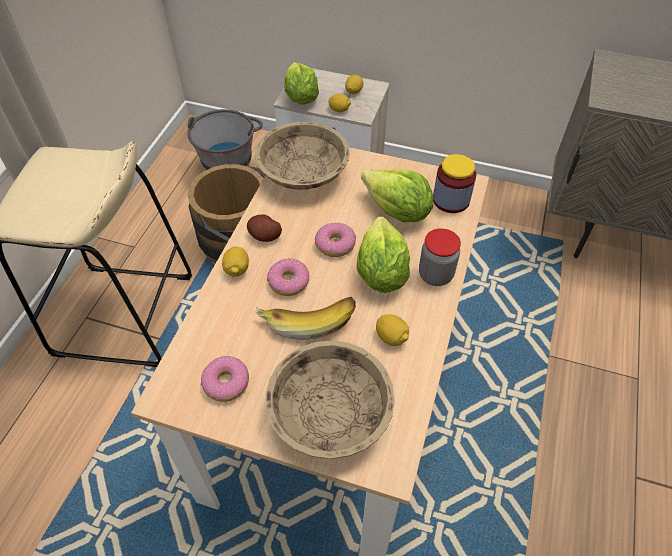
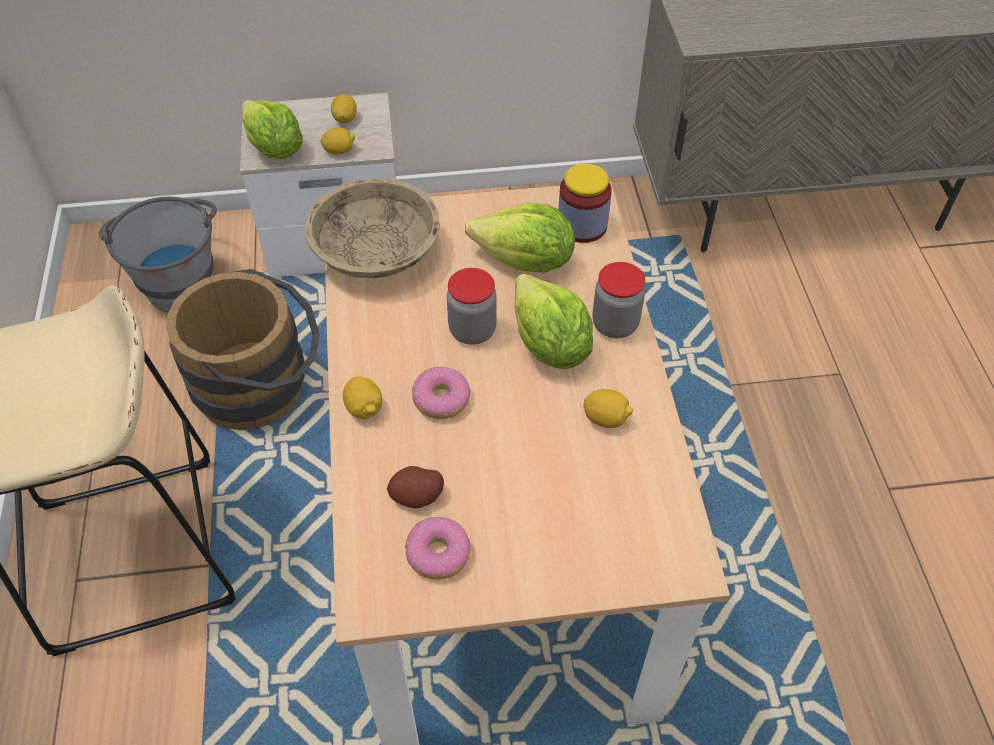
camera: 25 degrees left, 0 degrees up
potato [247,214,282,242] -> potato moved to [387,466,444,508]
banana [256,297,356,340] -> none
beige bowl [265,340,395,459] -> none
donut [315,222,356,257] -> jar [447,268,497,345]

